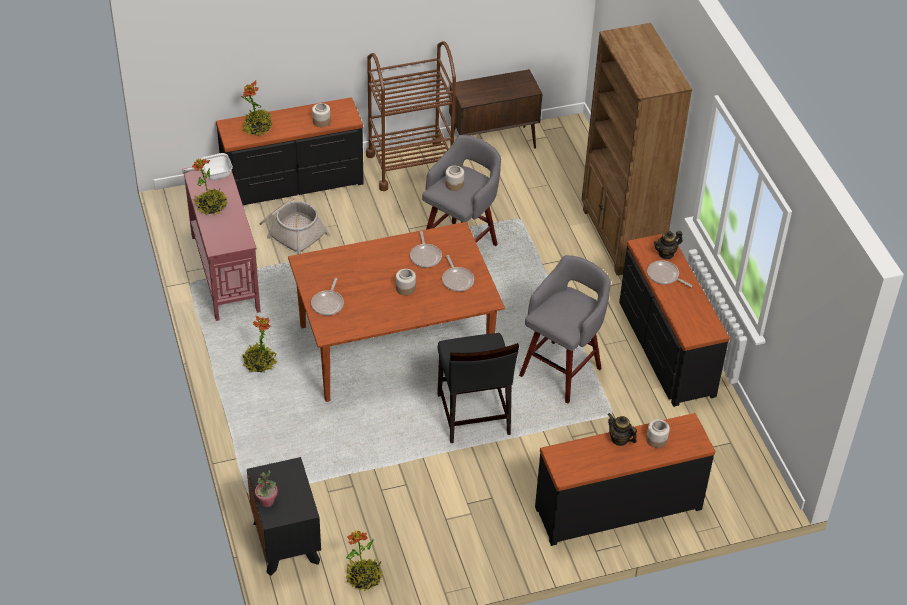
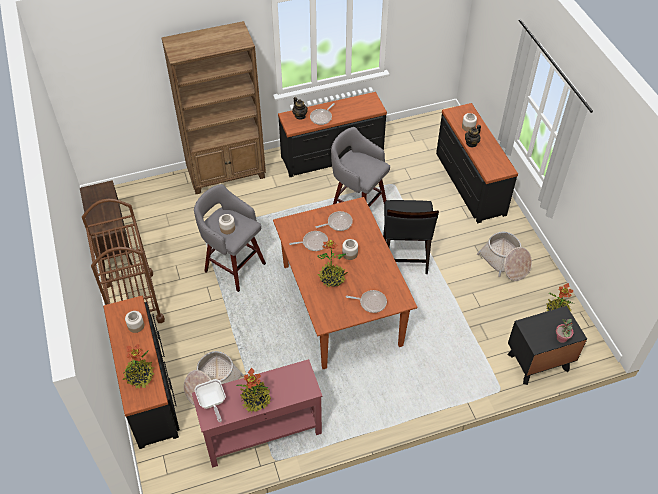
camera: 90 degrees left, 5 degrees up
potted plant [242,316,278,372] -> potted plant moved to [317,240,348,287]
black chair [437,333,519,443] -> black chair turned 105 degrees clockwise [383,200,439,274]
none -> basket [477,232,532,281]

